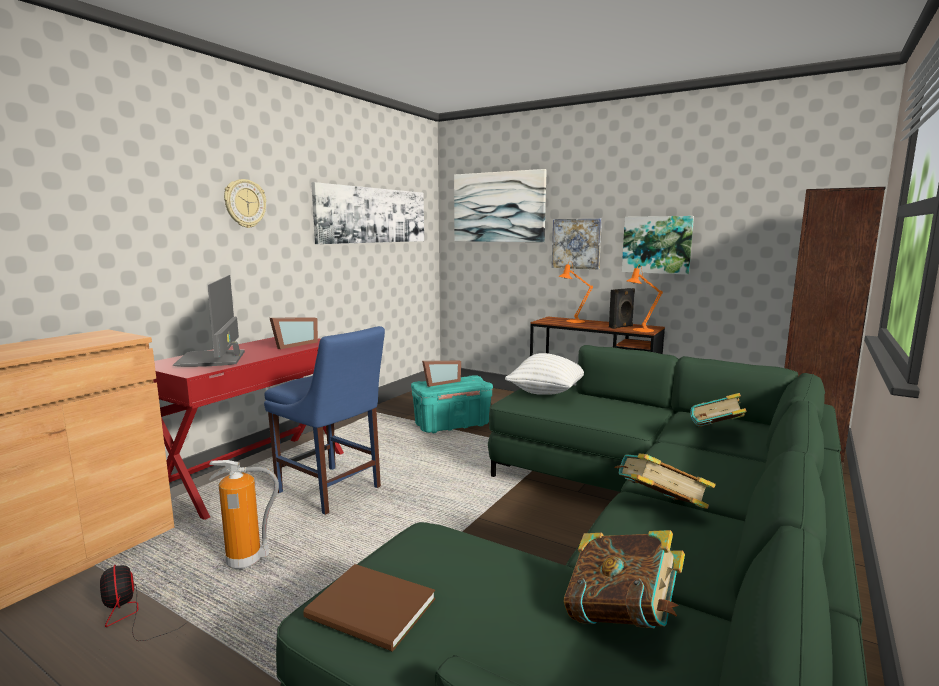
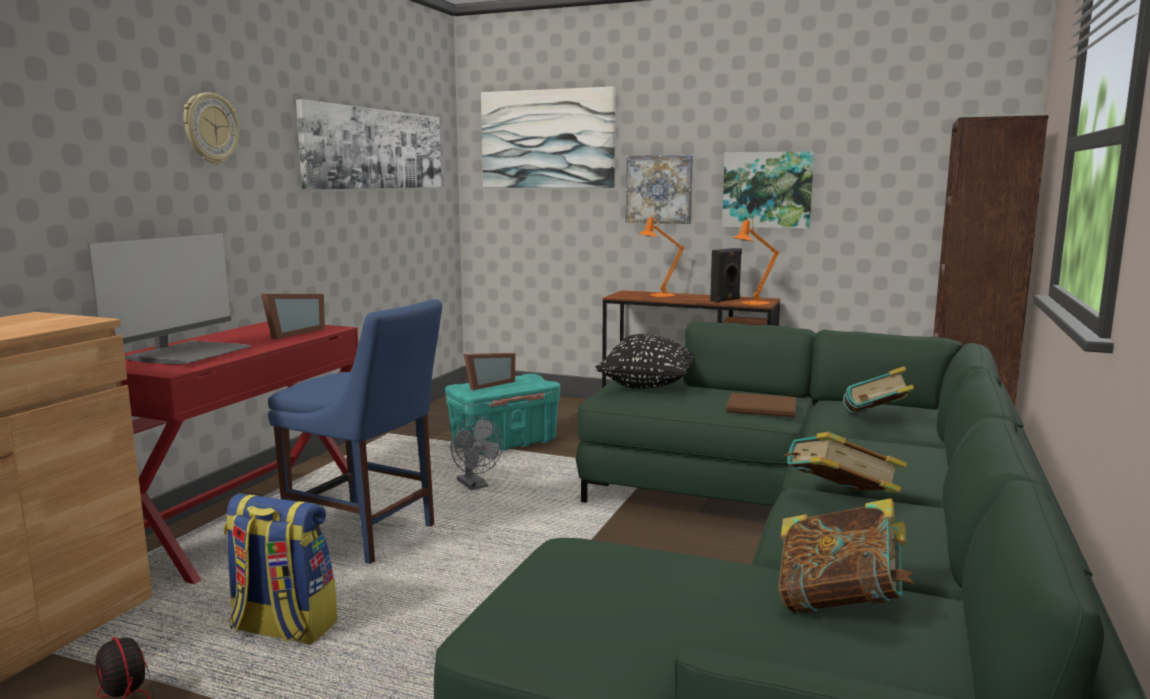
camera: 10 degrees left, 0 degrees up
monitor [172,275,245,367] -> monitor turned 135 degrees counterclockwise [88,233,251,364]
fire extinguisher [209,460,279,569] -> backpack [224,494,337,645]
brown book [303,564,435,652] -> brown book moved to [726,393,796,417]
white pillow [505,353,584,395] -> black pillow [595,334,695,389]
none -> grey fan [451,416,503,490]

